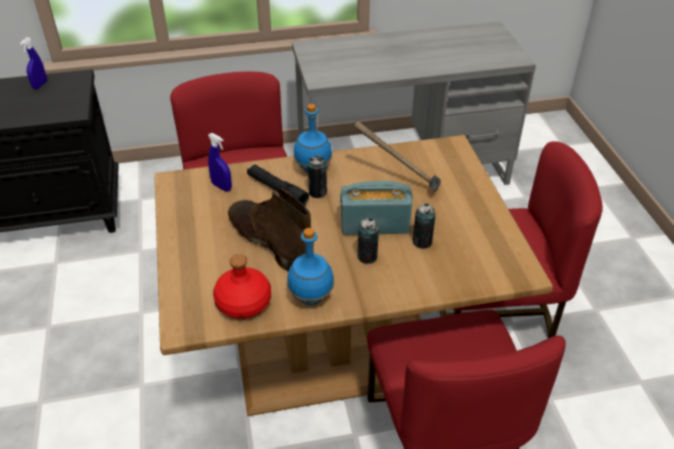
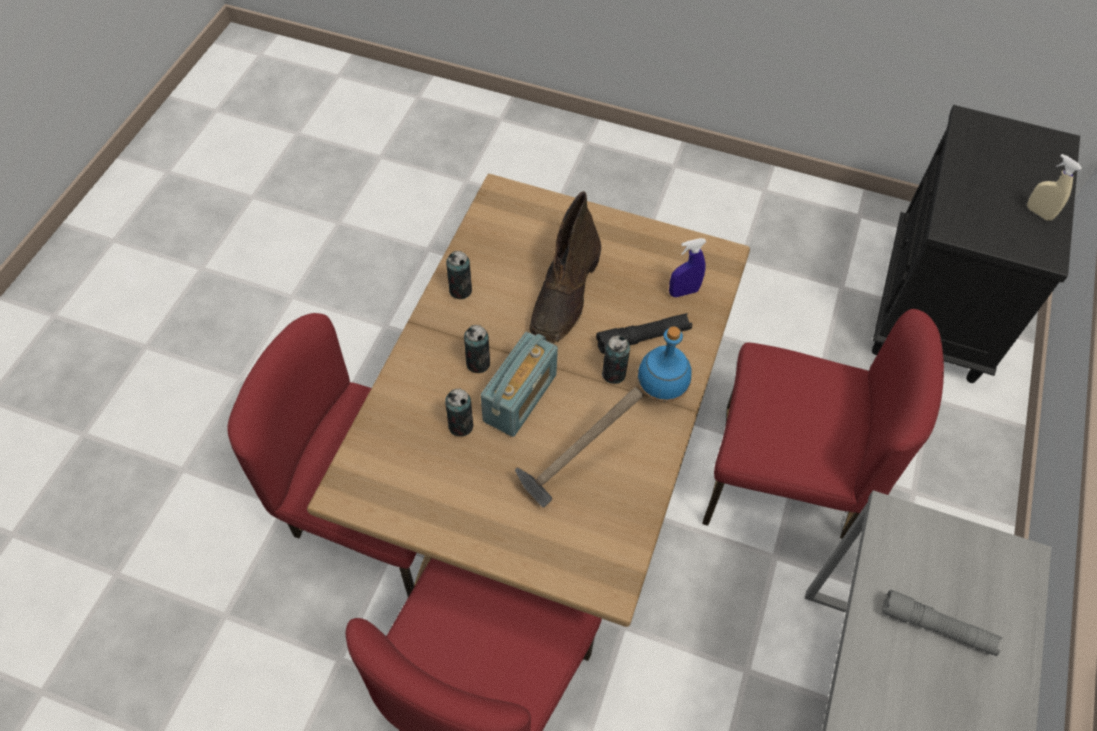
camera: 120 degrees right, 15 degrees up
blue spray bottle [20,37,47,89] -> beige spray bottle [1027,154,1082,221]
red bottle [213,254,271,319] -> none
brown boot [228,188,314,271] -> brown boot turned 120 degrees clockwise [530,191,601,343]
blue bottle [287,228,334,305] -> can [446,251,472,299]
none -> grey flashlight [882,590,1003,656]

